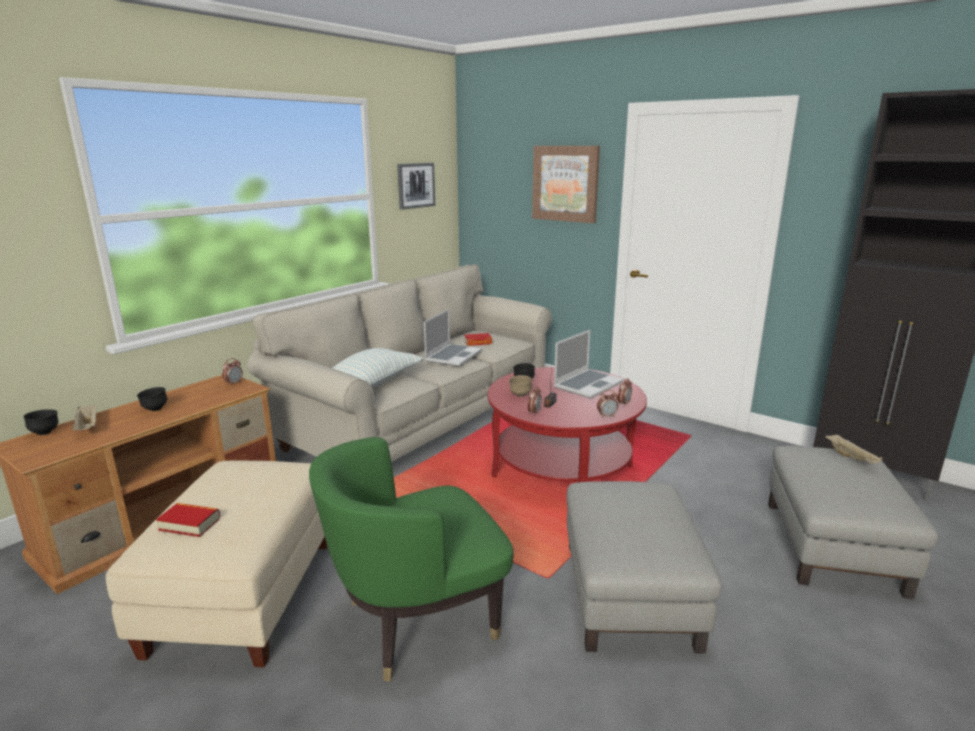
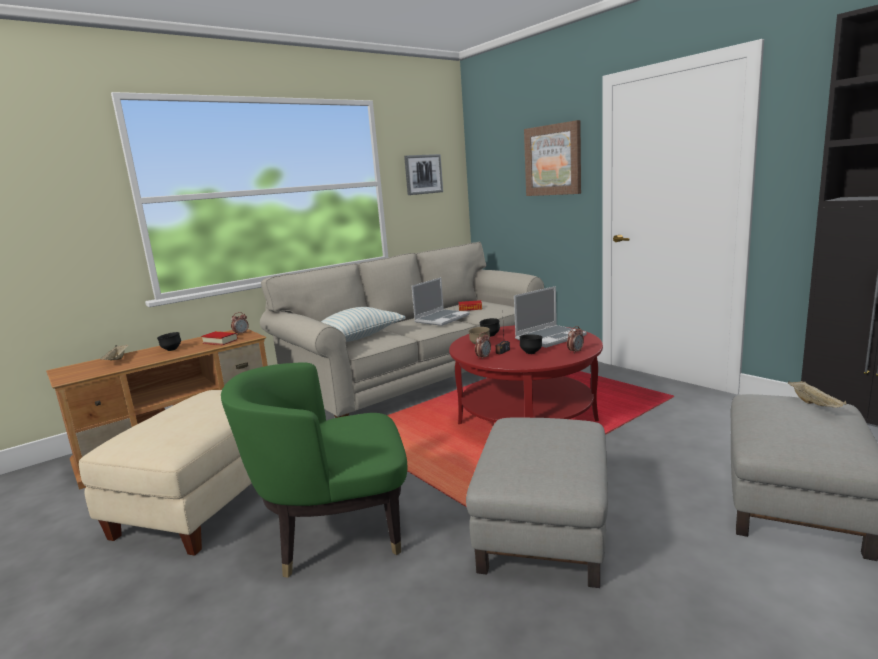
camera: 15 degrees right, 5 degrees down
black bowl [23,409,58,435] -> black bowl moved to [520,334,542,354]
book [156,503,220,537] -> book moved to [201,331,238,345]
alarm clock [597,390,618,418] -> none

